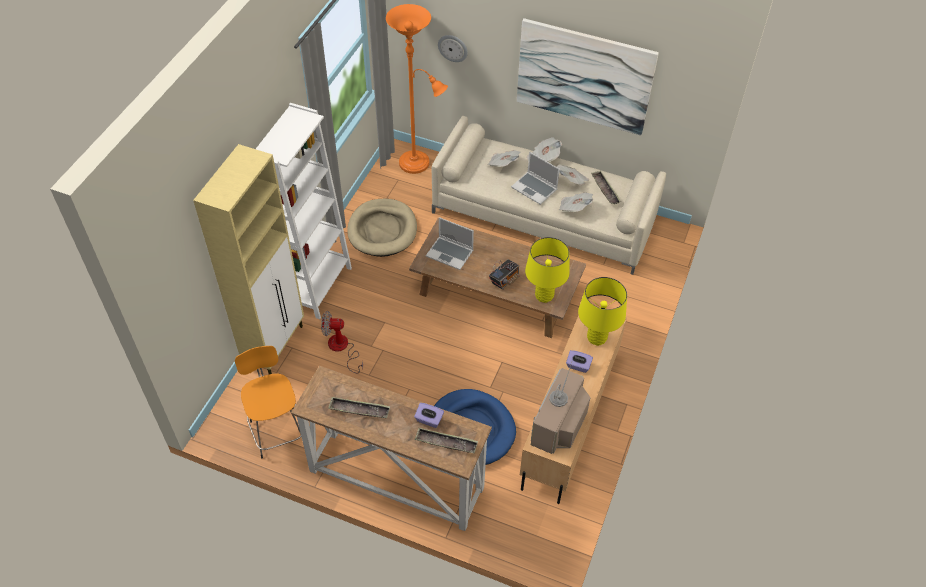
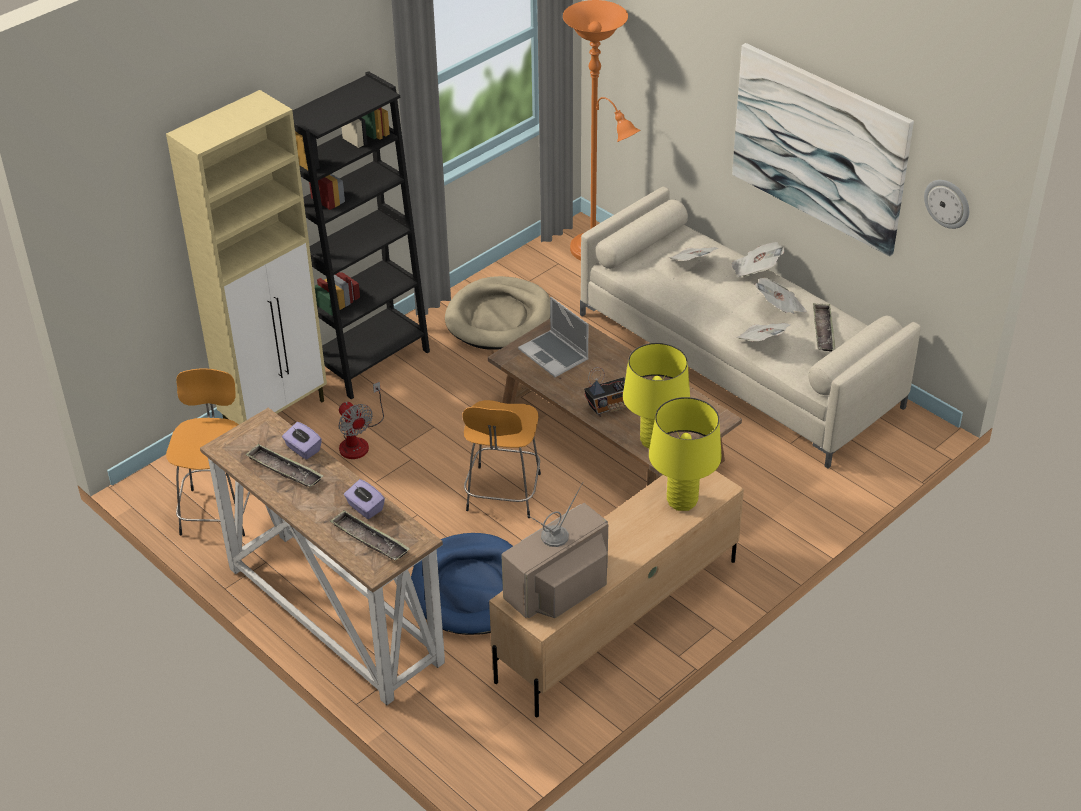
camera: 25 degrees right, 10 degrees down
white bookcase [256,103,352,319] -> black bookcase [292,71,430,399]
fan [321,311,363,374] -> fan turned 150 degrees counterclockwise [338,382,384,459]
wall clock [438,35,468,62] -> wall clock moved to [924,180,969,229]
laptop [511,152,560,205] -> none
purple tissue box [566,350,593,373] -> purple tissue box moved to [282,422,322,460]
none -> orange stool [462,400,541,518]

